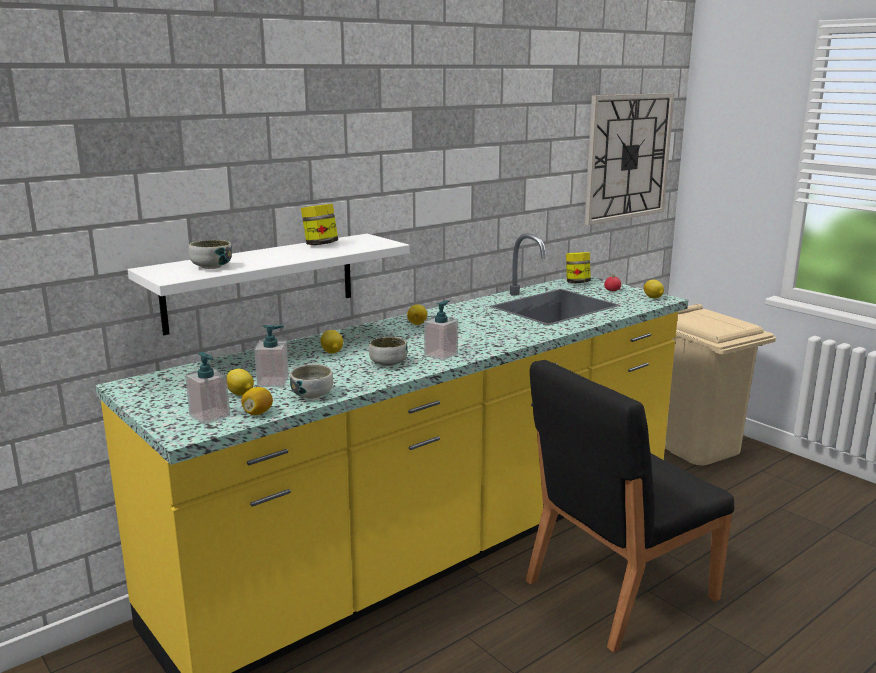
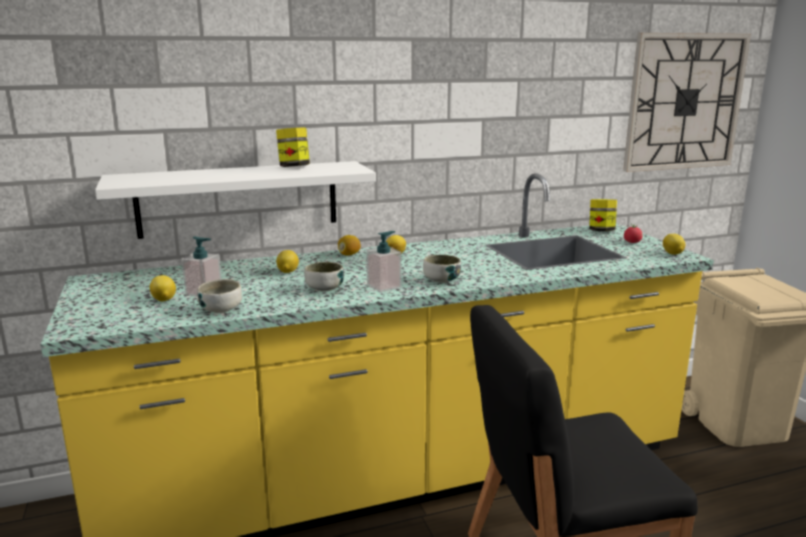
camera: 20 degrees right, 0 degrees up
soap dispenser [185,352,230,424] -> none
bowl [189,240,232,269] -> bowl moved to [423,255,461,283]
lemon [241,387,273,415] -> lemon moved to [338,235,361,256]

